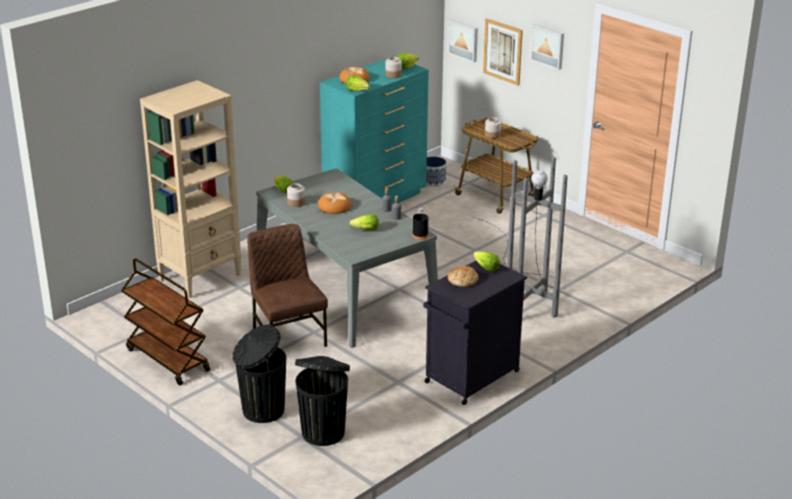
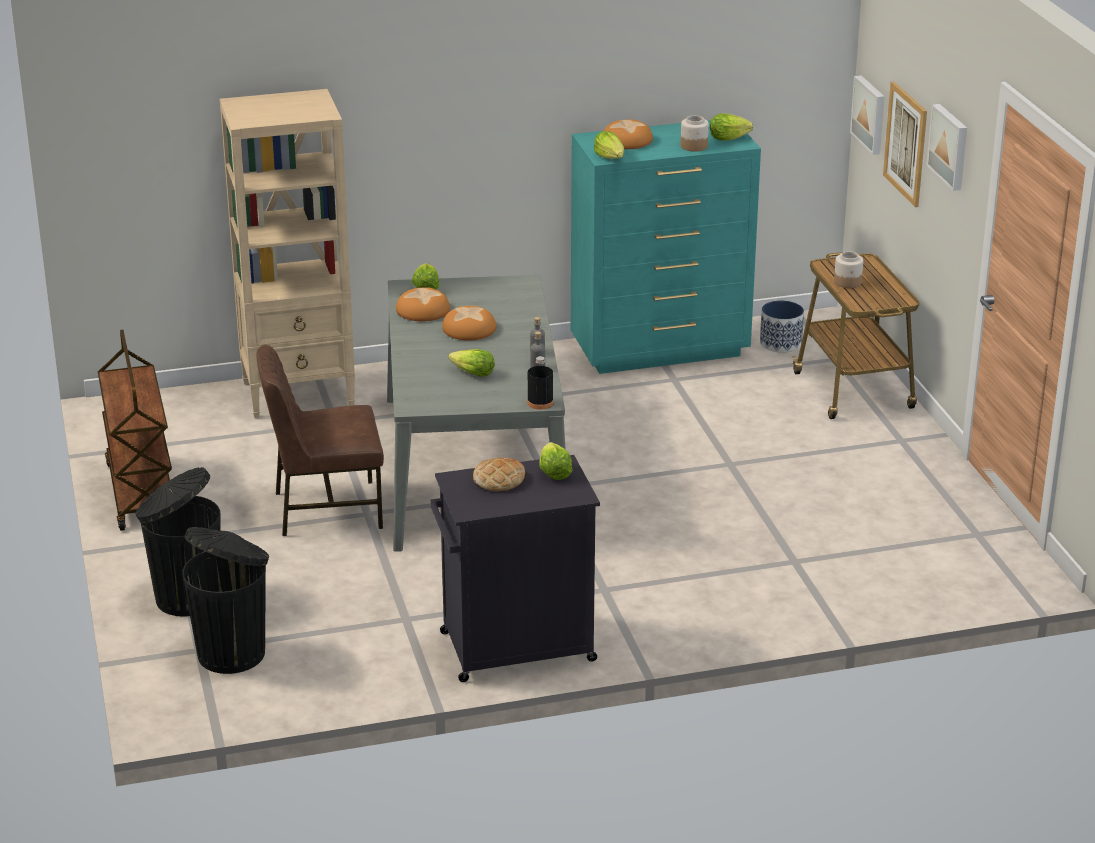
camera: 30 degrees right, 0 degrees up
brown chair [247,224,328,347] -> brown chair turned 105 degrees counterclockwise [256,345,384,536]
jar [287,183,305,207] -> bread [396,287,450,321]
grey floor lamp [474,157,567,317] -> none

